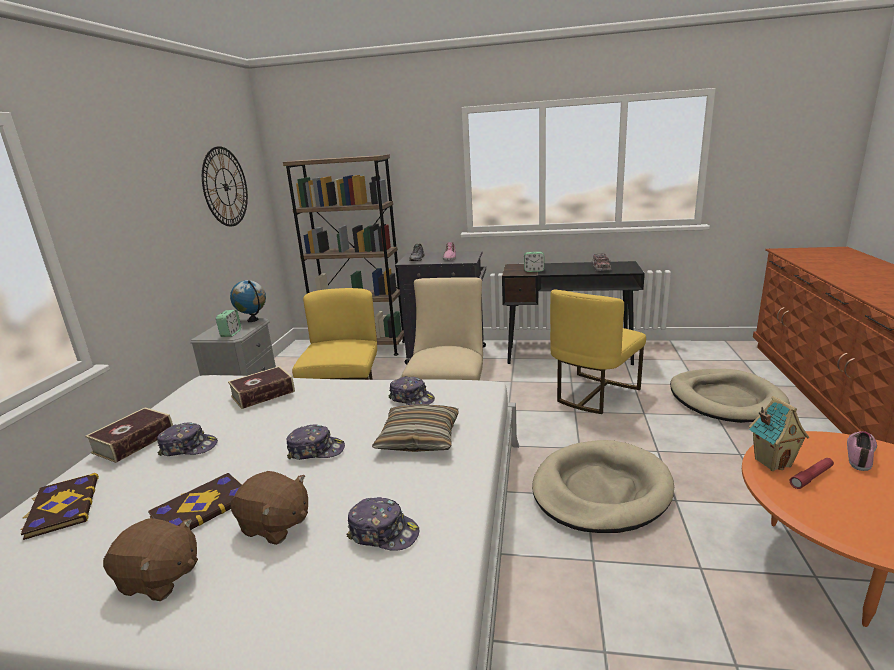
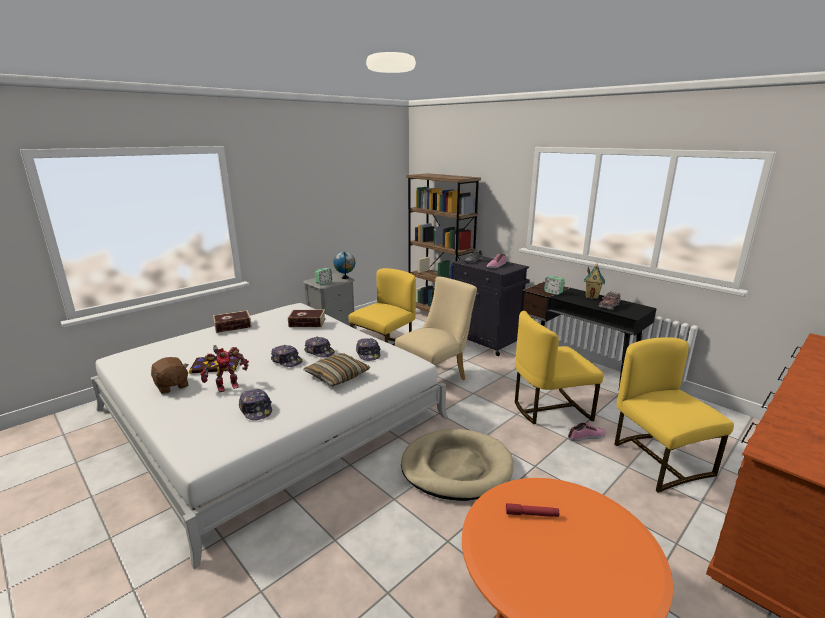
camera: 35 degrees right, 0 degrees up
book [20,473,99,540] -> none
cap [157,422,218,456] -> cap moved to [305,337,335,357]
wall clock [202,146,248,226] -> none
brown plush toy [231,471,308,545] -> toy robot [200,345,249,392]
beige dog bed [670,369,790,423] -> yellow chair [614,337,734,493]
toy house [749,396,809,471] -> toy house moved to [584,263,605,299]
shoe [847,431,877,471] -> shoe moved to [568,422,606,441]

